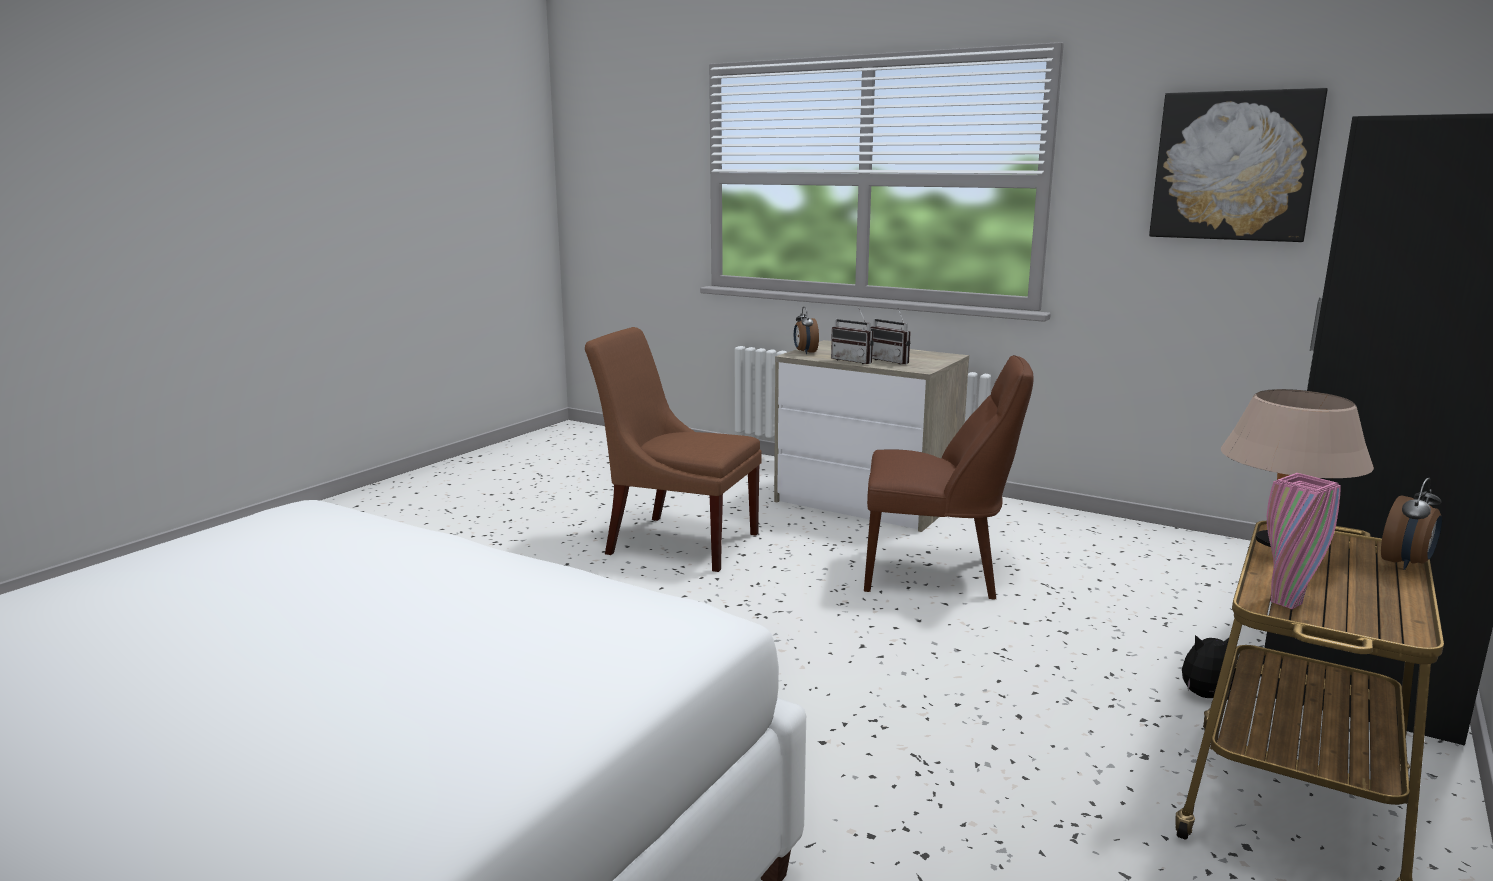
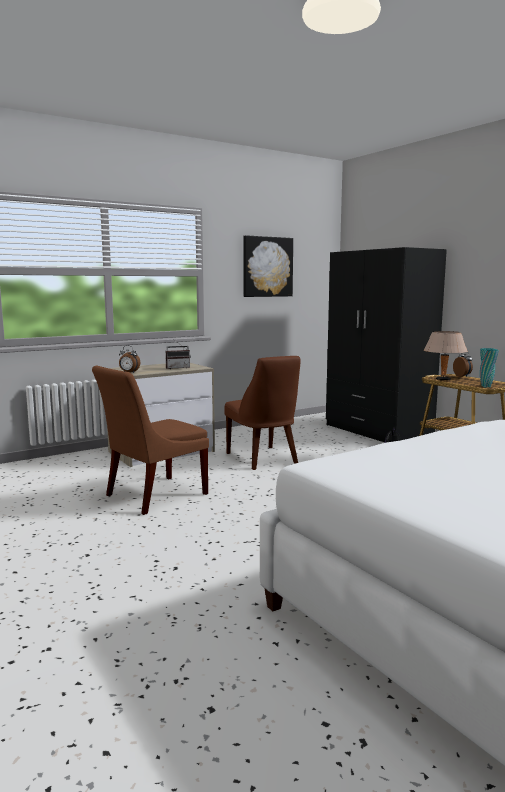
camera: 65 degrees left, 5 degrees down
radio [831,309,874,364] -> none
brown chair [864,355,1034,599] -> brown chair turned 120 degrees clockwise [224,356,300,470]
pink vase [1267,473,1341,609] -> turquoise vase [480,348,499,387]

